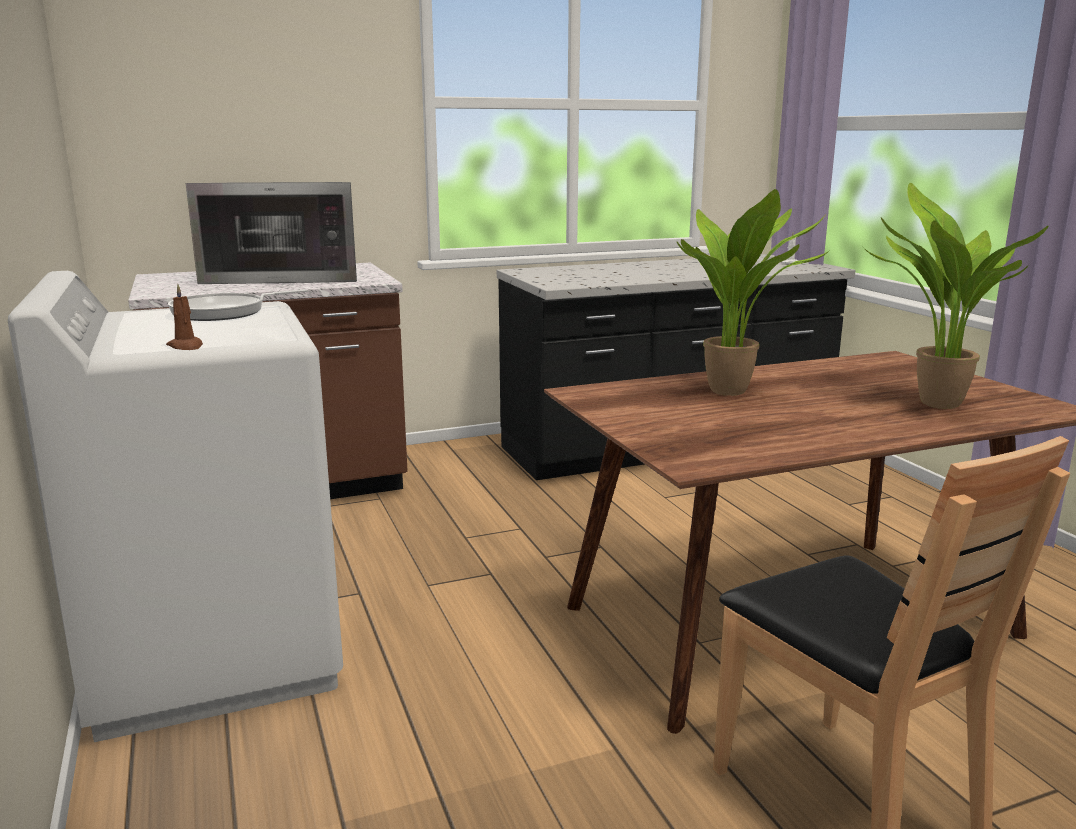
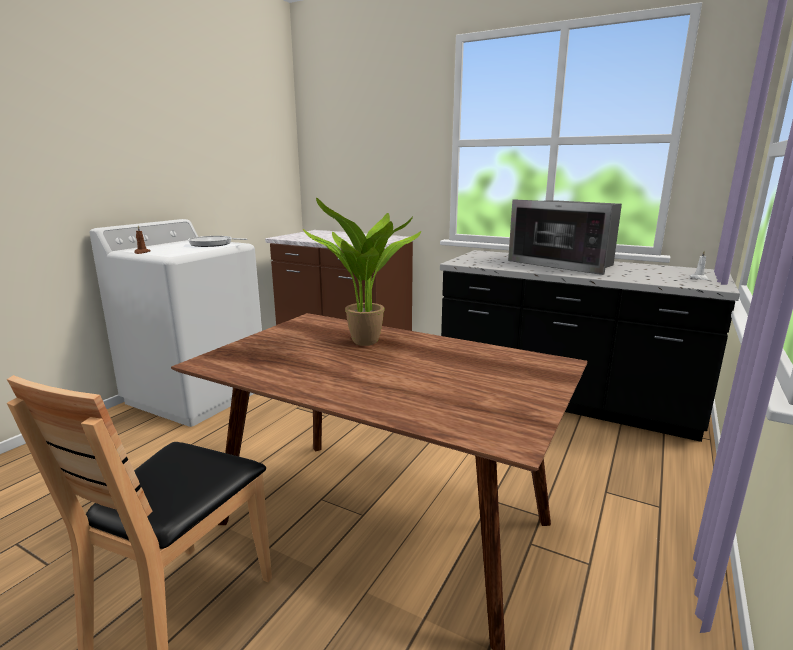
camera: 50 degrees right, 0 degrees up
microwave [186,182,357,284] -> microwave moved to [508,199,622,275]
potted plant [862,183,1048,409] -> none

